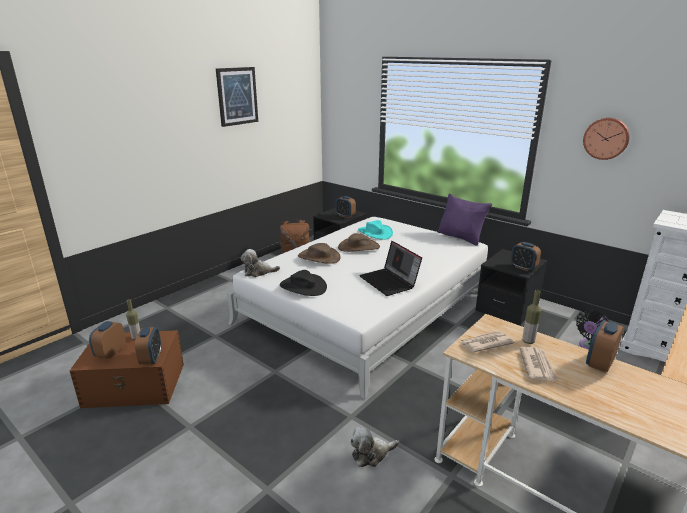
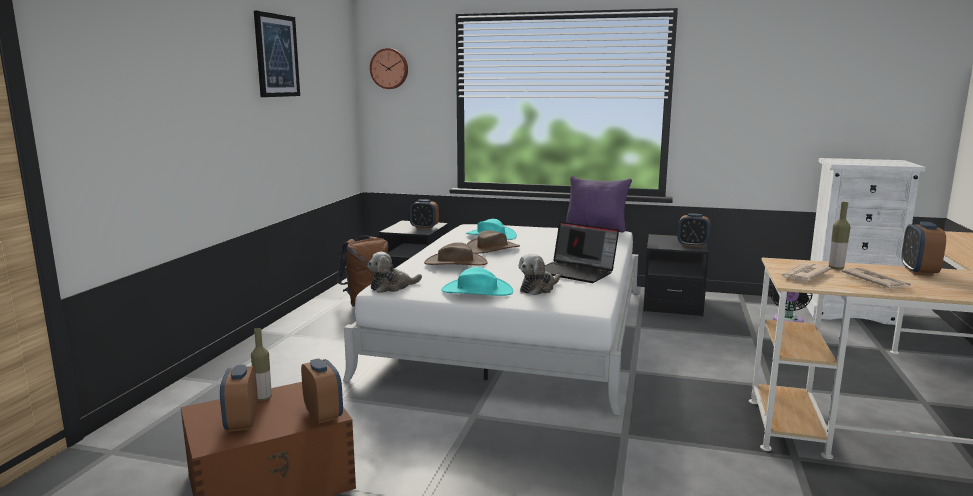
camera: 25 degrees left, 10 degrees down
black hat [280,270,327,296] -> turquoise hat [441,267,513,296]
plush toy [350,426,399,467] -> plush toy moved to [519,254,560,295]
wall clock [583,118,630,160] -> wall clock moved to [370,48,408,89]

